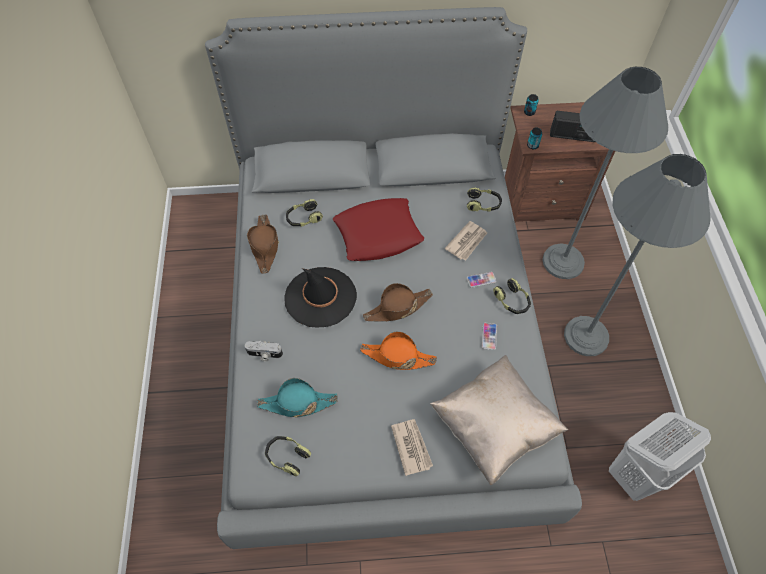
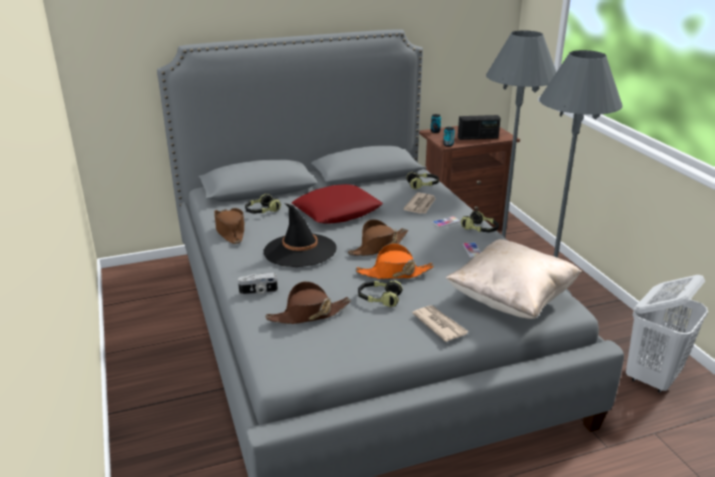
camera: 15 degrees left, 30 degrees down
turquoise hat [257,378,338,418] -> brown hat [265,281,351,324]
headphones [265,436,311,476] -> headphones moved to [358,280,403,307]

